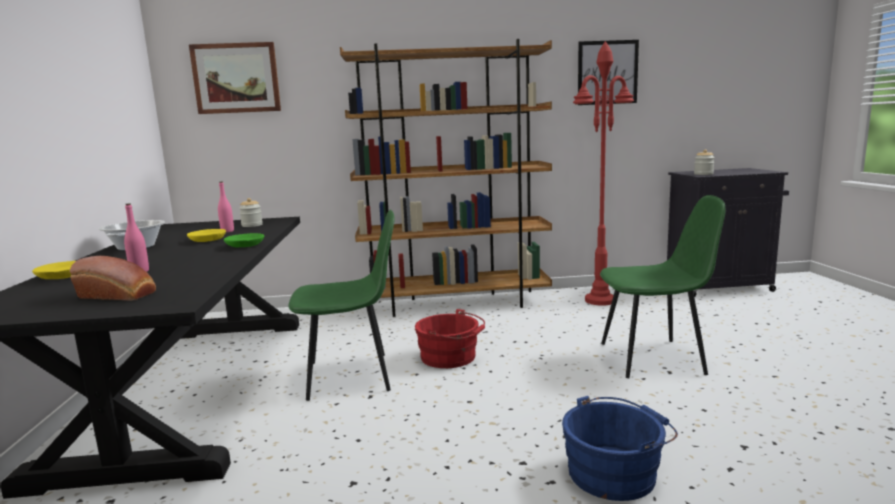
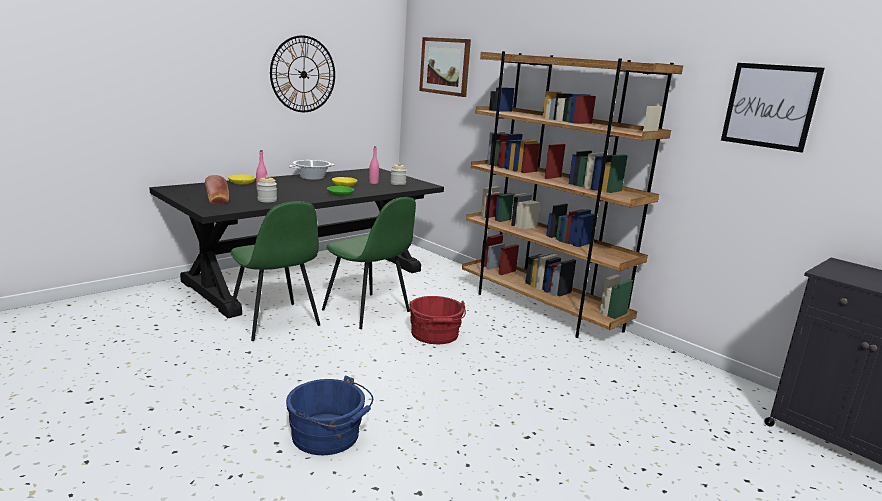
camera: 50 degrees right, 5 degrees up
red floor lamp [573,41,634,306] -> none
green chair [600,195,726,378] -> green chair moved to [229,201,320,341]
jar [694,149,715,175] -> jar moved to [257,175,277,202]
none -> wall clock [270,35,335,112]

